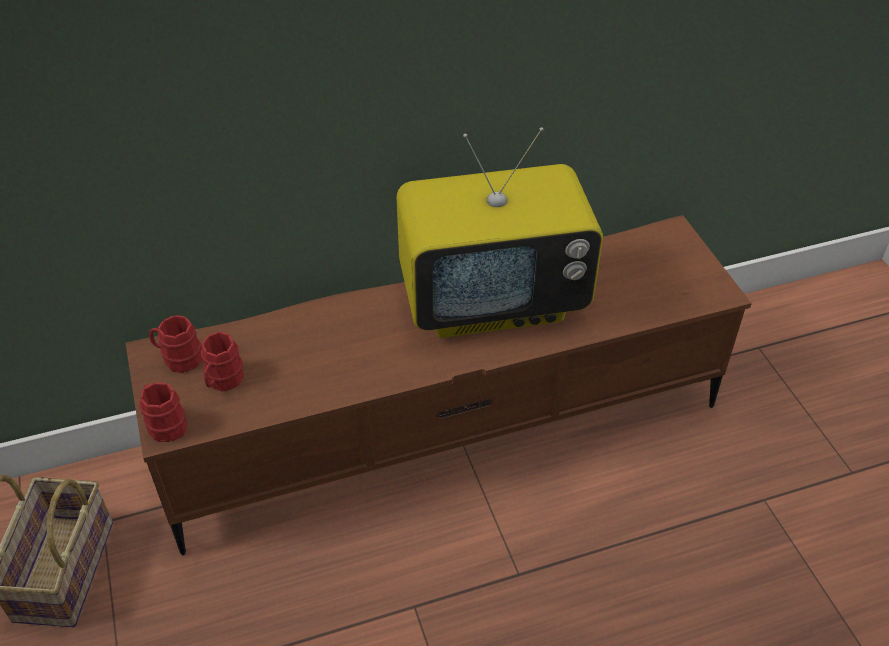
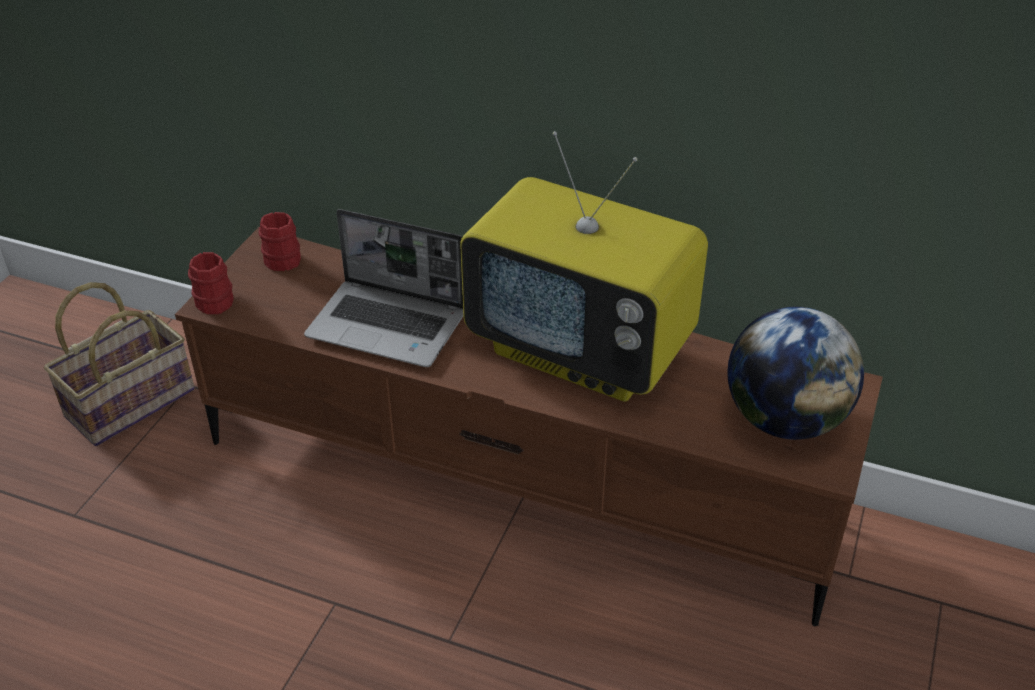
camera: 40 degrees right, 5 degrees down
red mug [201,332,244,392] -> none
none -> laptop [304,209,463,367]
none -> globe [727,307,864,440]

